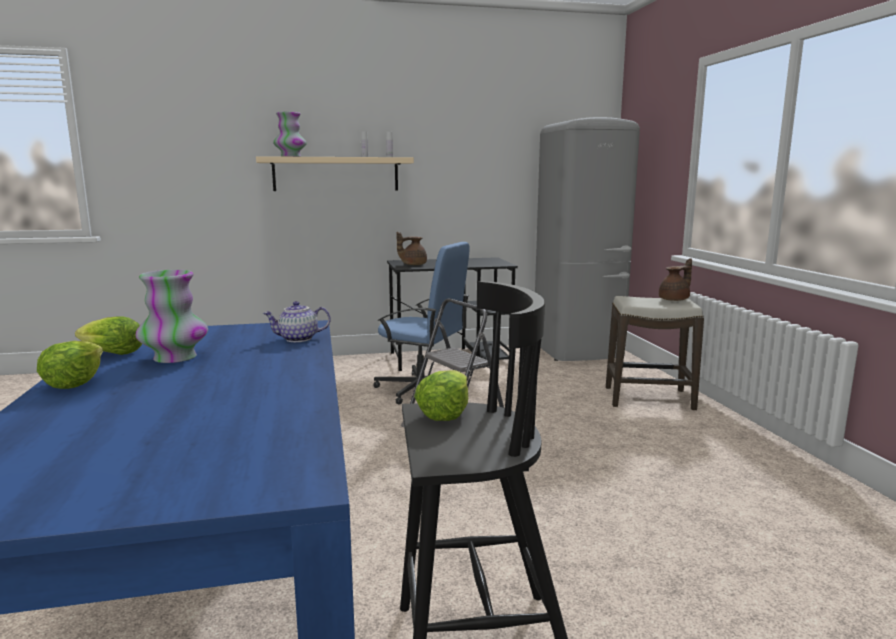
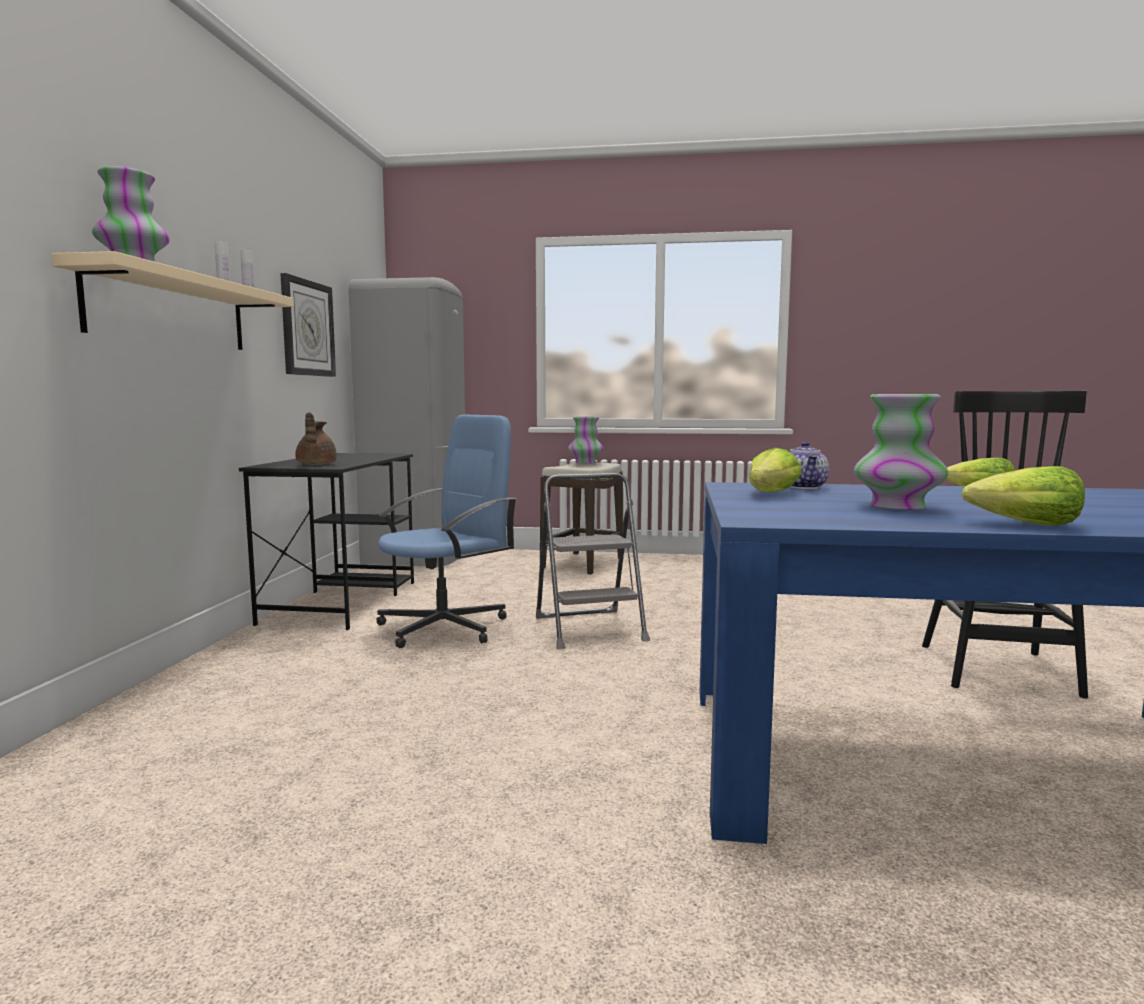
camera: 70 degrees left, 5 degrees down
lettuce [75,316,142,355] -> lettuce moved to [749,448,802,492]
brown teapot [659,258,692,301] -> vase [568,416,604,464]
none -> wall clock [280,273,336,377]

